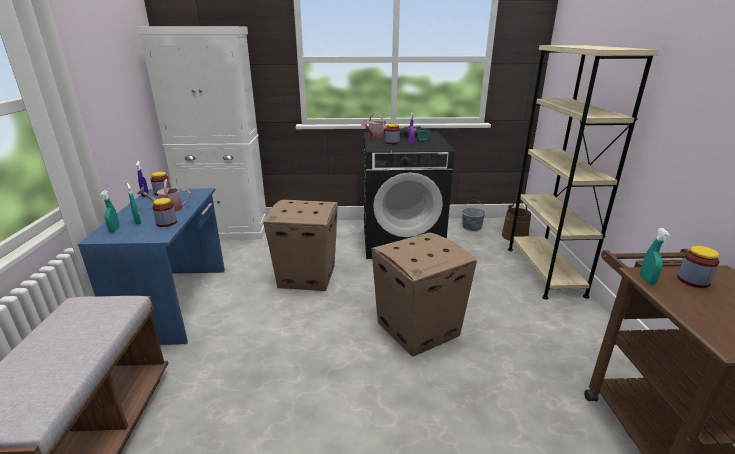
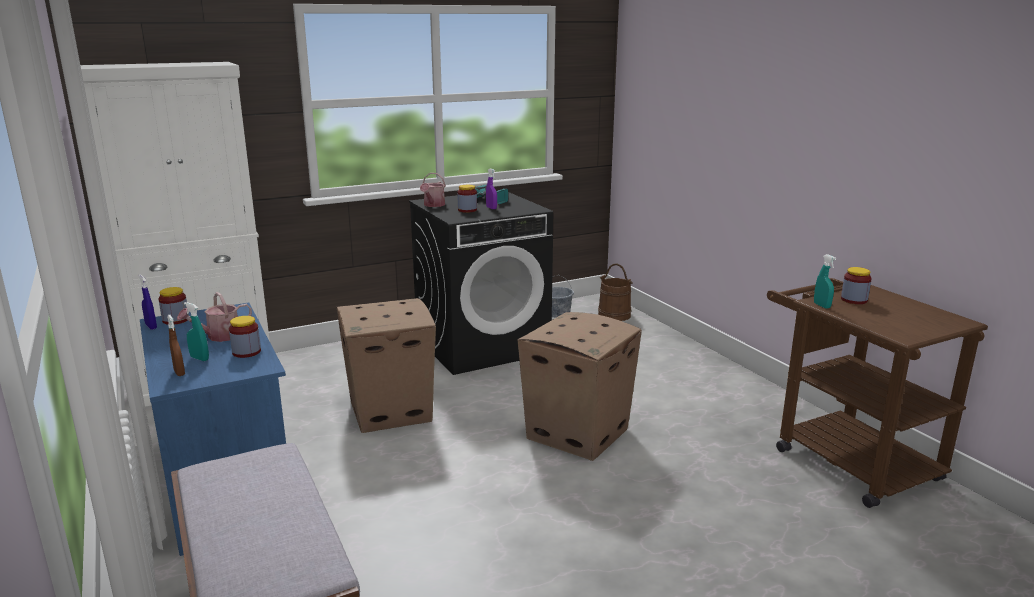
camera: 25 degrees left, 5 degrees down
turquoise spray bottle [100,190,120,232] -> brown spray bottle [167,315,185,376]
beige bookcase [508,45,659,300] -> none

